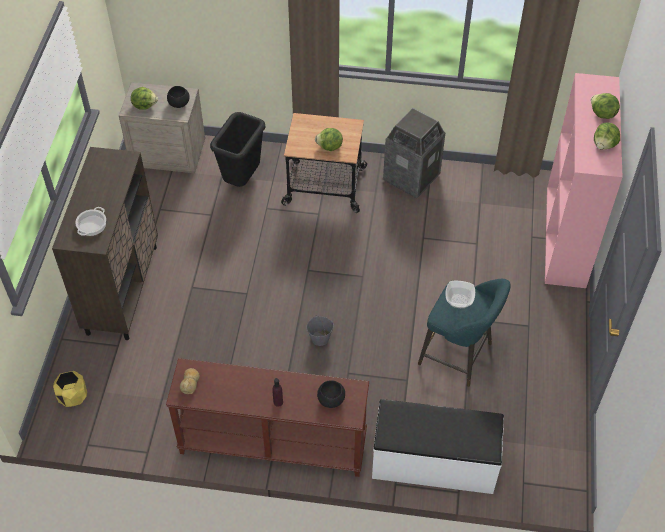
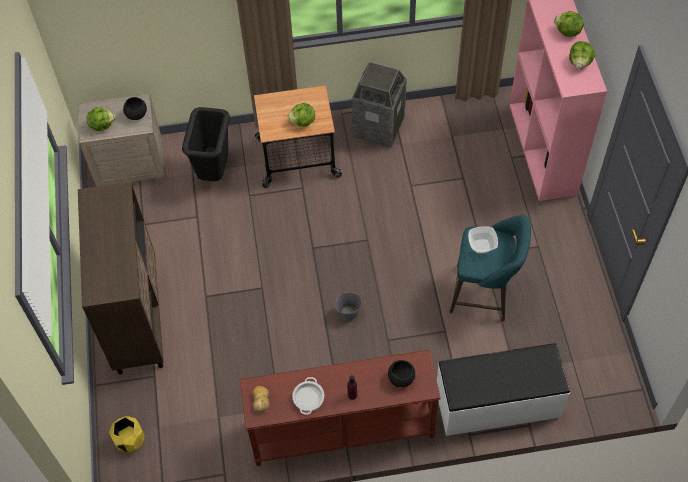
camera: 15 degrees left, 5 degrees up
cooking pot [75,207,106,236] -> cooking pot moved to [292,377,324,415]

